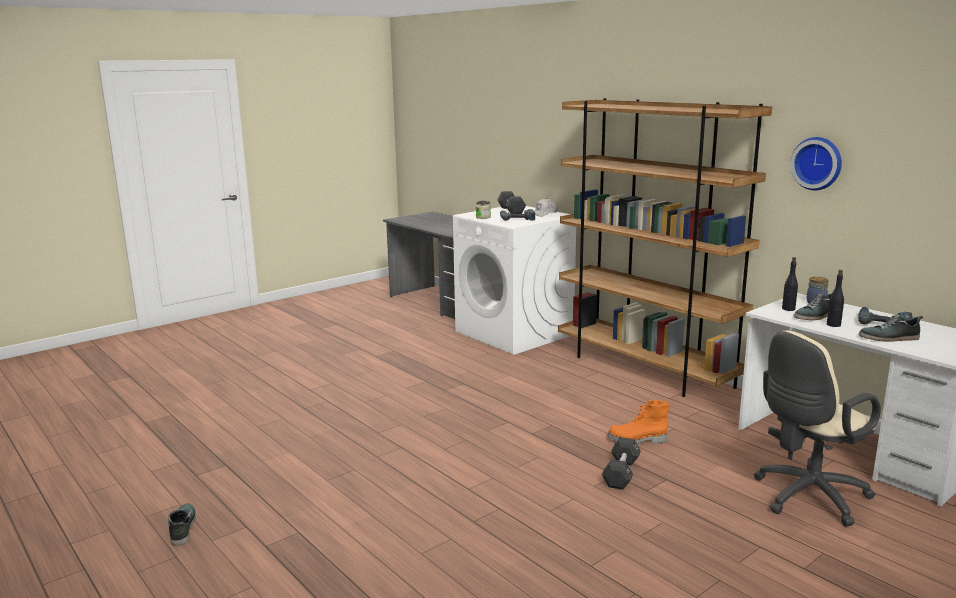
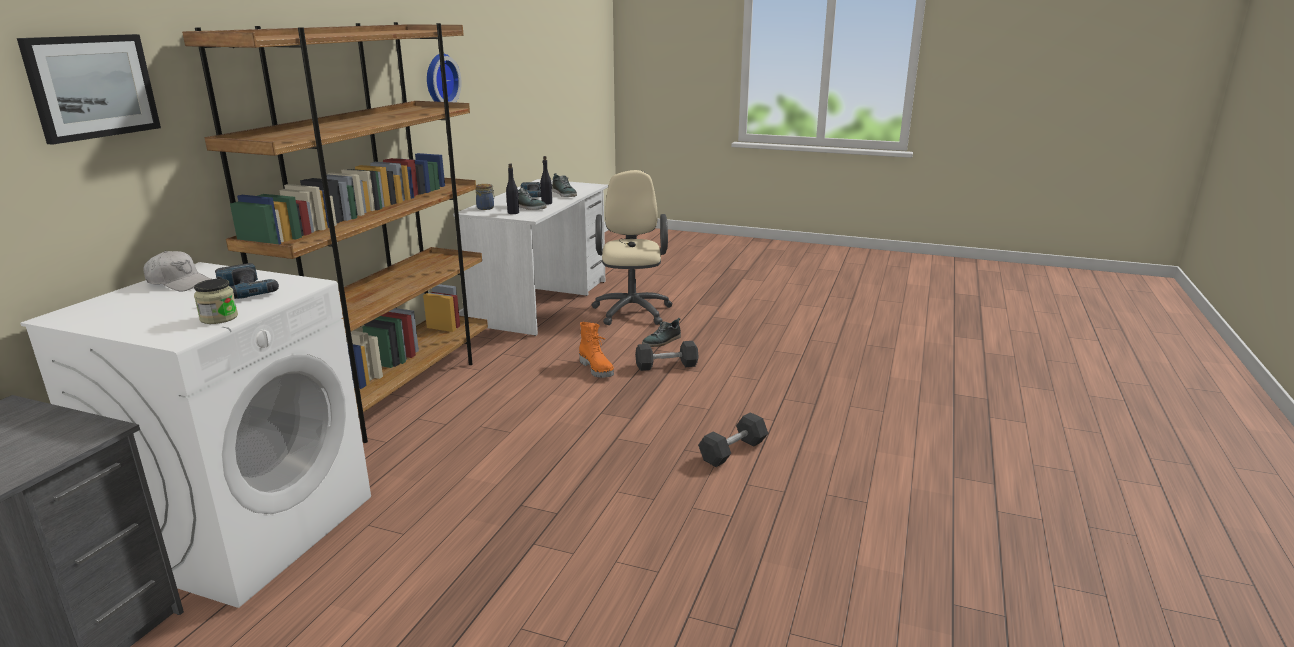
camera: 120 degrees left, 5 degrees up
shoe [168,504,196,546] -> shoe moved to [642,318,681,347]
black dumbbell [497,191,526,214] -> black dumbbell moved to [698,412,768,467]
beige office chair [753,331,881,526] -> beige office chair turned 120 degrees counterclockwise [592,170,673,325]
none -> picture [17,34,161,145]

